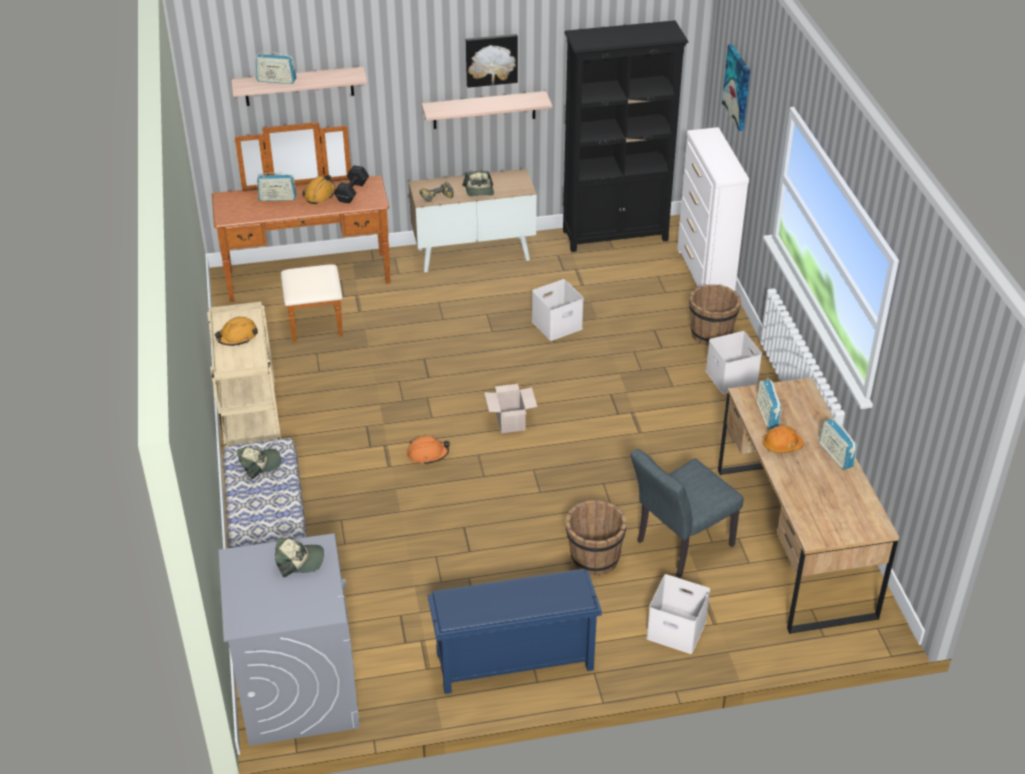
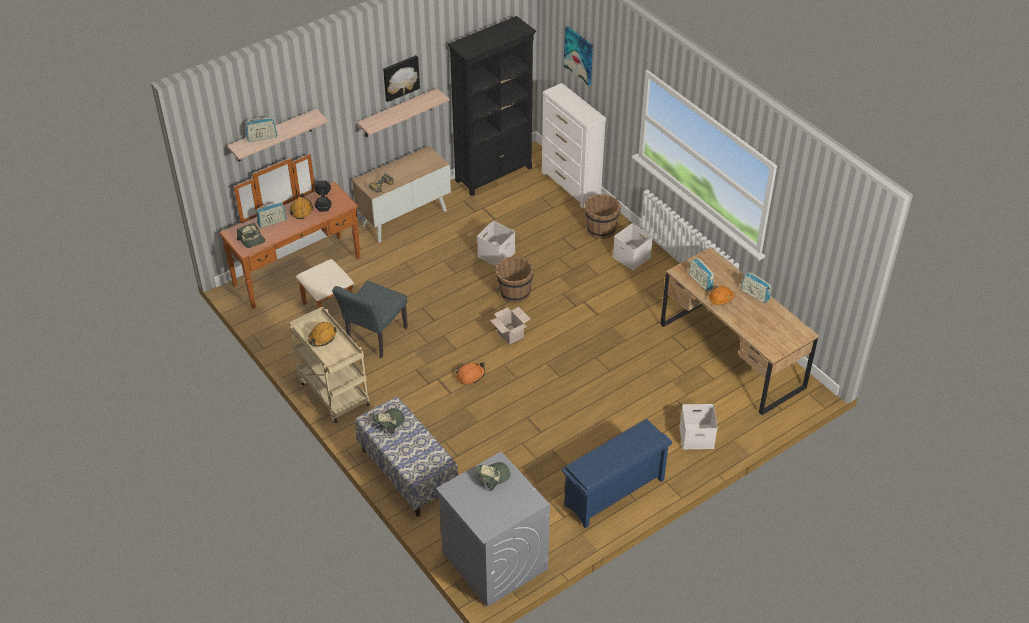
camera: 25 degrees left, 5 degrees up
cap [462,171,494,196] -> cap moved to [237,223,265,248]
brown bucket [565,500,627,575] -> brown bucket moved to [495,256,534,303]
grey chair [631,449,743,578] -> grey chair moved to [332,281,408,358]

